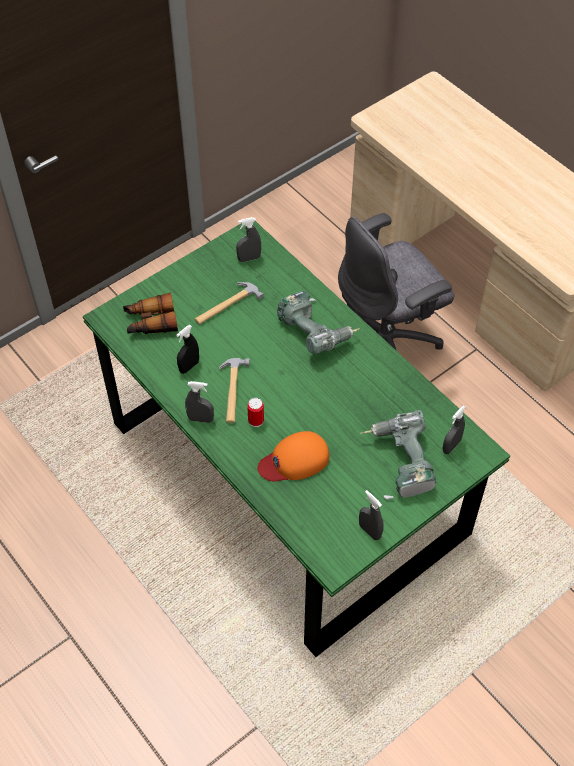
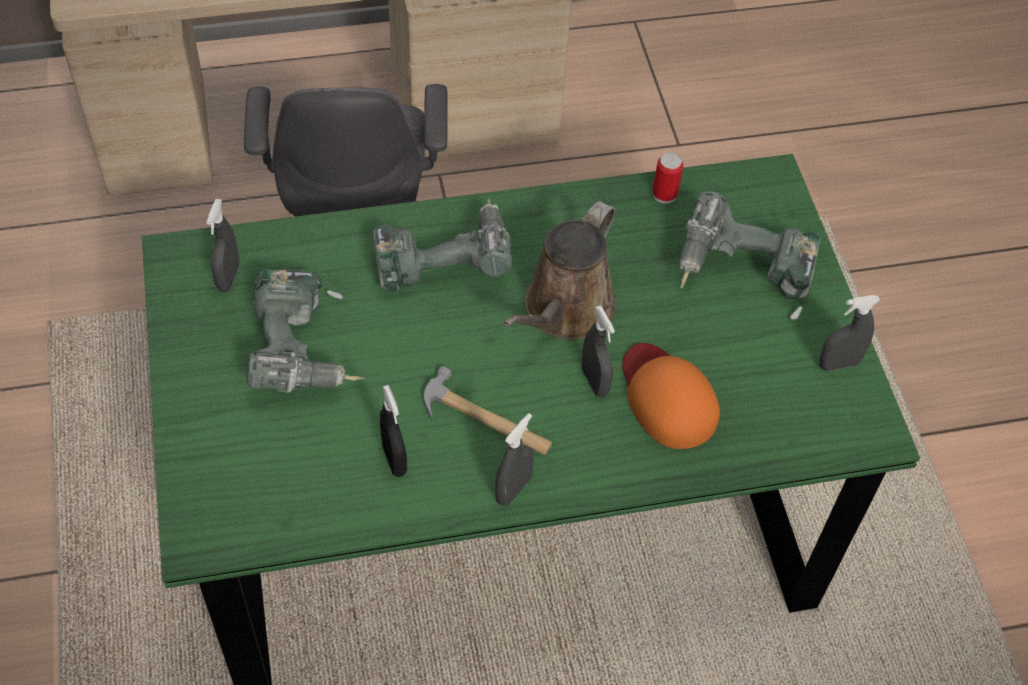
camera: 65 degrees left, 0 degrees up
binoculars [123,292,178,334] -> none
hammer [195,282,264,324] -> power drill [246,270,365,392]
can [247,398,264,427] -> can moved to [653,152,683,204]
orange cap [258,431,329,482] -> orange cap turned 150 degrees clockwise [622,343,720,449]
grey spray bottle [443,405,466,454] -> grey spray bottle moved to [581,306,615,397]
none -> brown watering can [503,201,616,340]

